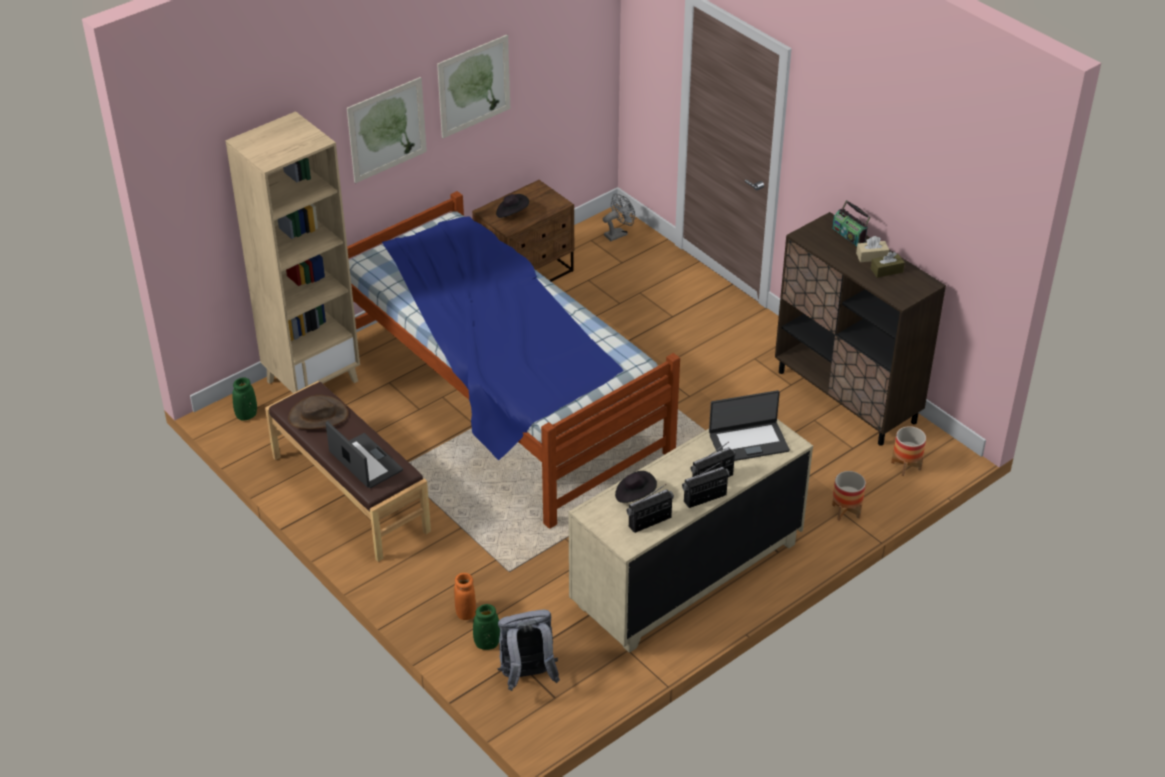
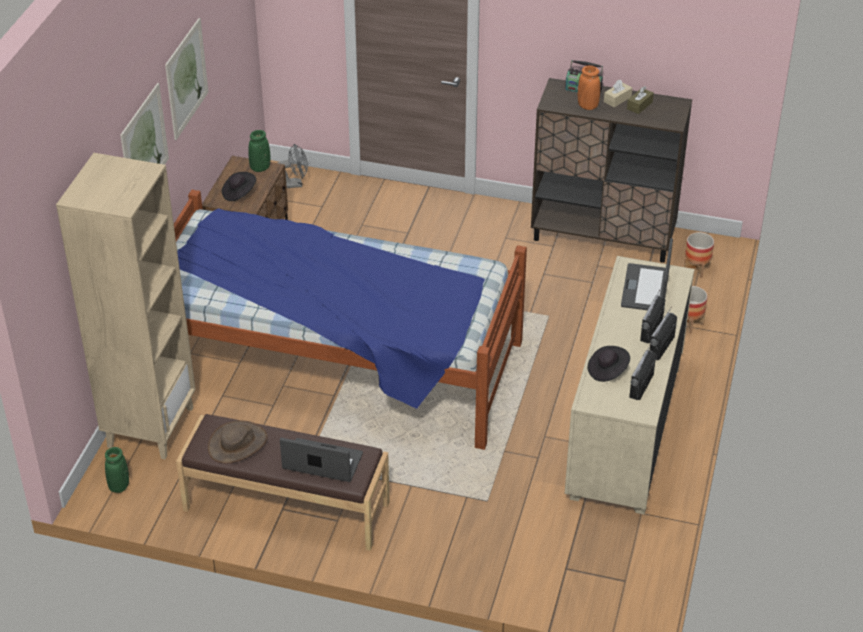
camera: 35 degrees left, 0 degrees up
orange vase [454,573,476,620] -> orange vase moved to [578,65,600,110]
green vase [473,604,500,650] -> green vase moved to [248,130,270,172]
grey backpack [498,610,560,691] -> none
grey fan [603,193,635,241] -> grey fan turned 60 degrees clockwise [278,144,308,188]
laptop [709,390,790,461] -> laptop turned 150 degrees clockwise [621,238,673,310]

